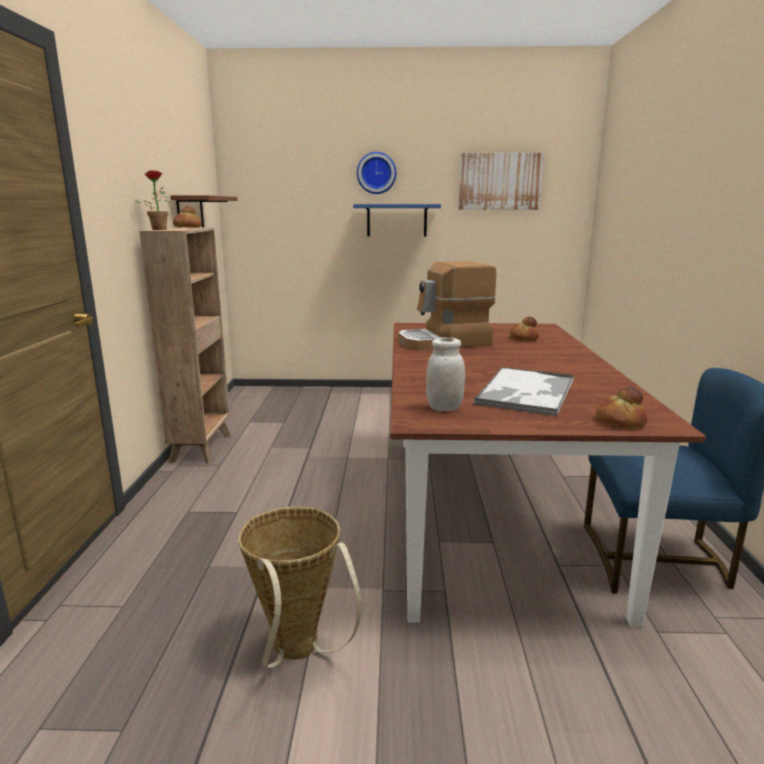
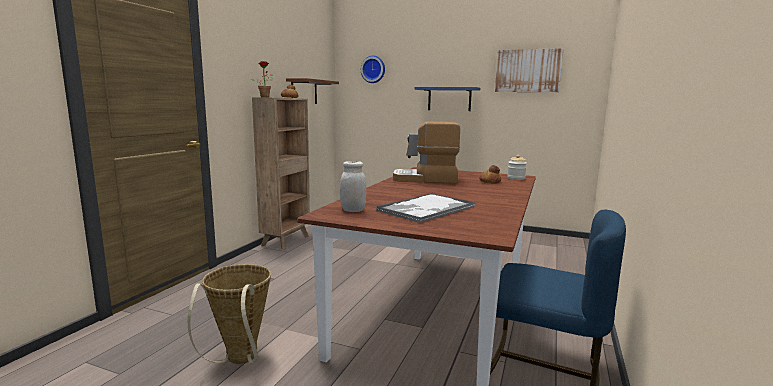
camera: 20 degrees right, 5 degrees down
wall clock [357,152,396,194] -> wall clock moved to [361,55,385,83]
bread [596,387,647,428] -> none
none -> jar [507,155,527,180]

